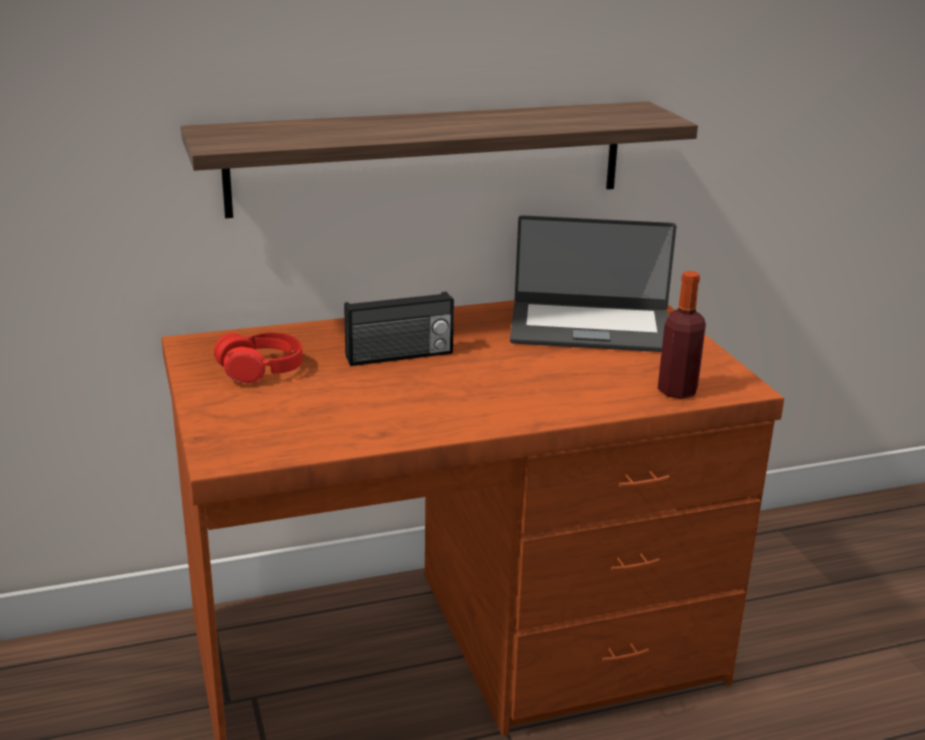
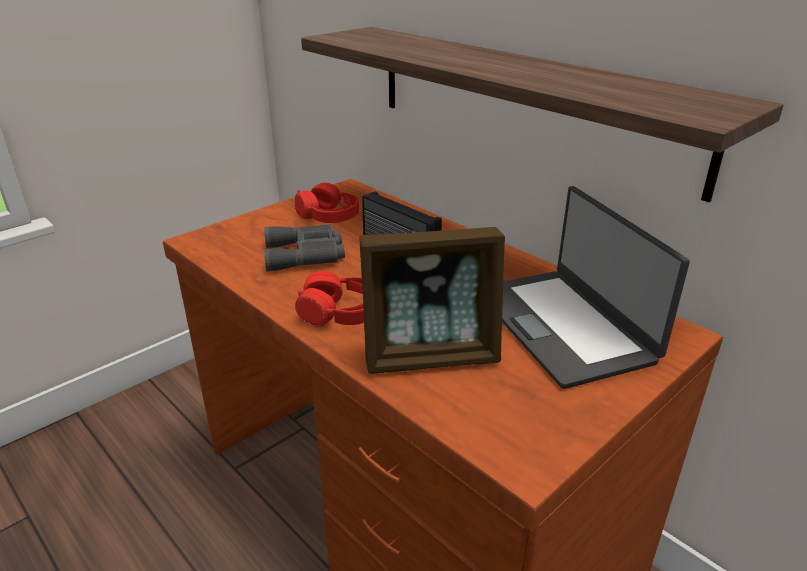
camera: 65 degrees right, 5 degrees up
bottle [658,271,706,399] -> none
none -> grey binoculars [264,224,345,271]
none -> red headphones [295,271,364,327]
none -> picture frame [359,227,505,374]

